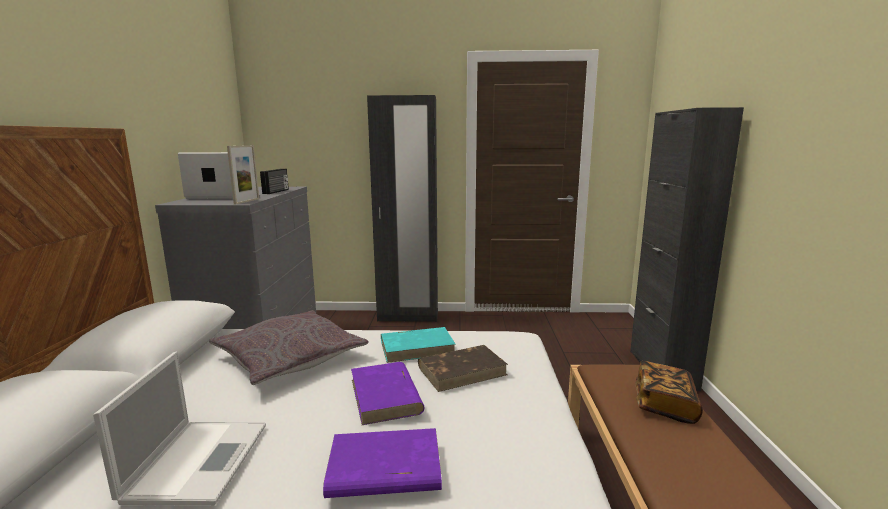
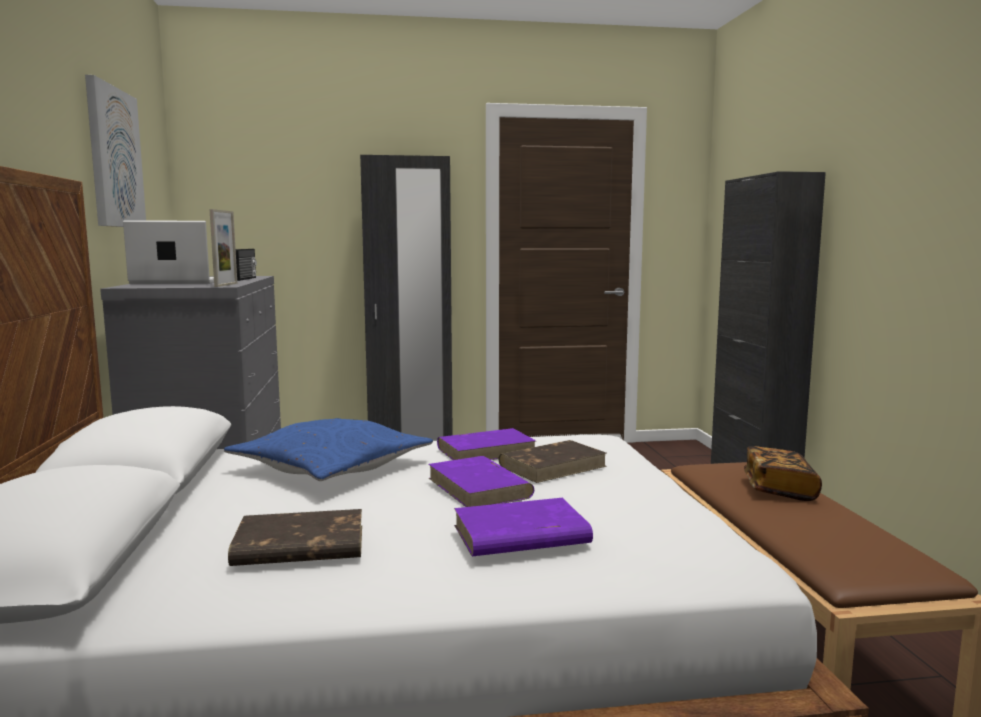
camera: 10 degrees left, 5 degrees down
laptop [93,352,266,506] -> brown book [228,509,362,566]
grey pillow [209,310,369,385] -> blue pillow [224,418,433,481]
turquoise book [381,327,456,363] -> purple book [437,428,536,460]
none -> picture [85,75,146,227]

